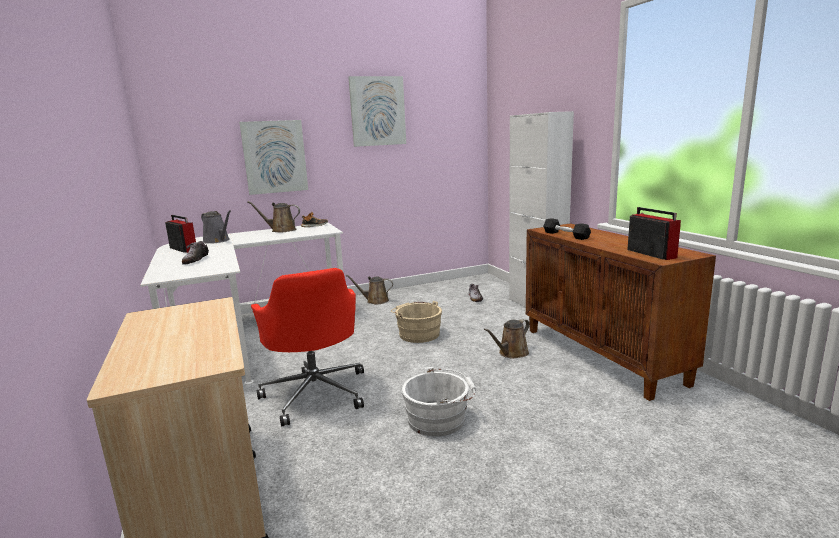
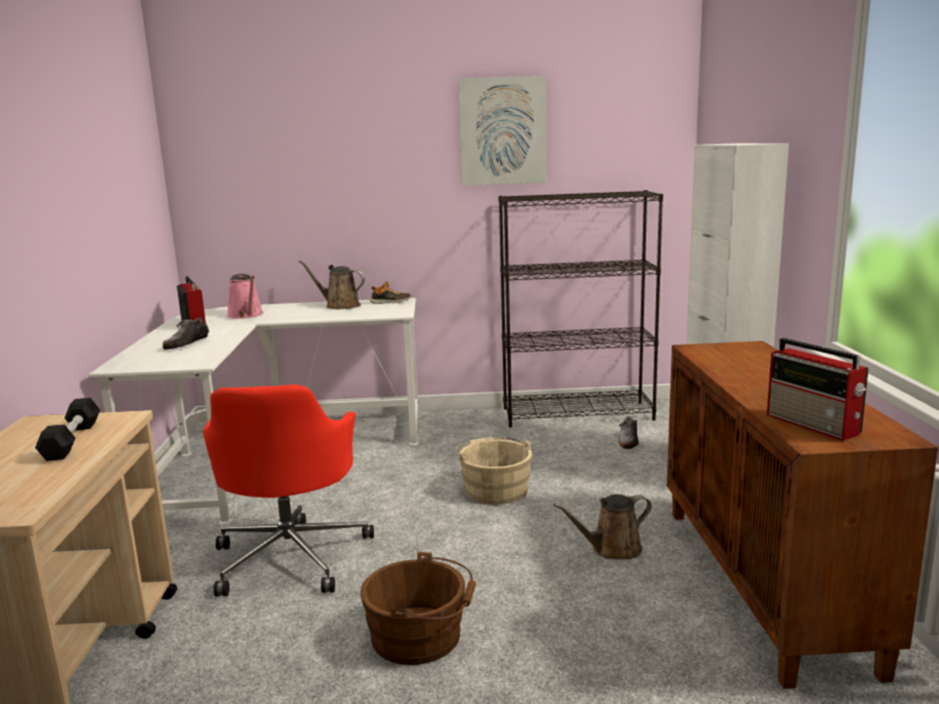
camera: 20 degrees right, 0 degrees up
grey watering can [201,210,231,244] -> pink watering can [227,274,263,319]
picture [239,120,308,195] -> none
brown watering can [346,275,393,304] -> none
white bucket [402,367,476,436] -> brown bucket [360,552,476,665]
black dumbbell [543,218,591,240] -> black dumbbell moved to [35,398,100,461]
radio [627,207,681,260] -> radio turned 150 degrees clockwise [767,338,869,441]
none -> black bookcase [499,190,663,428]

